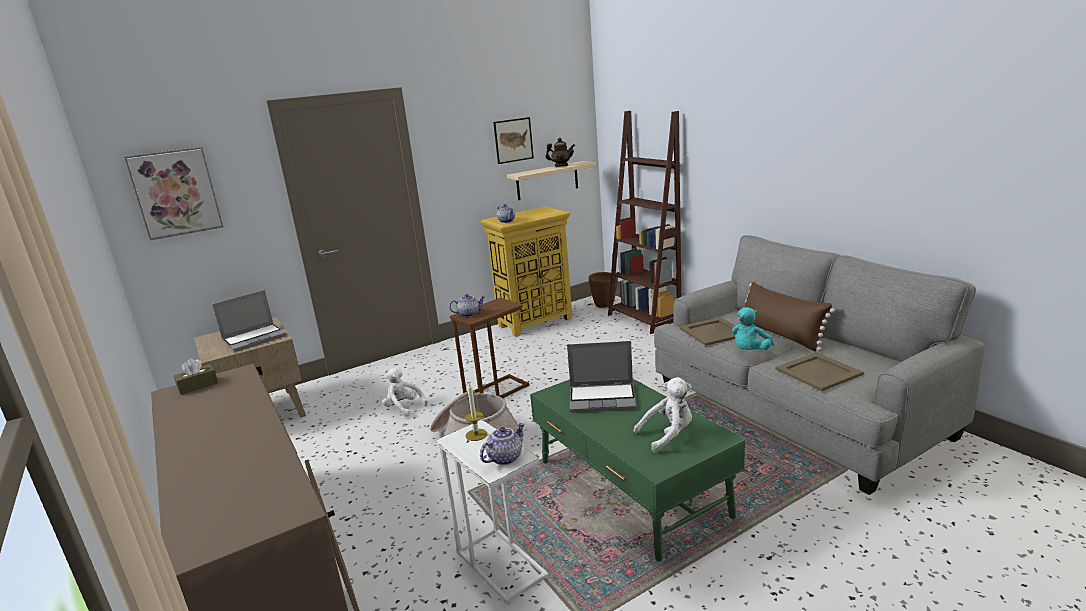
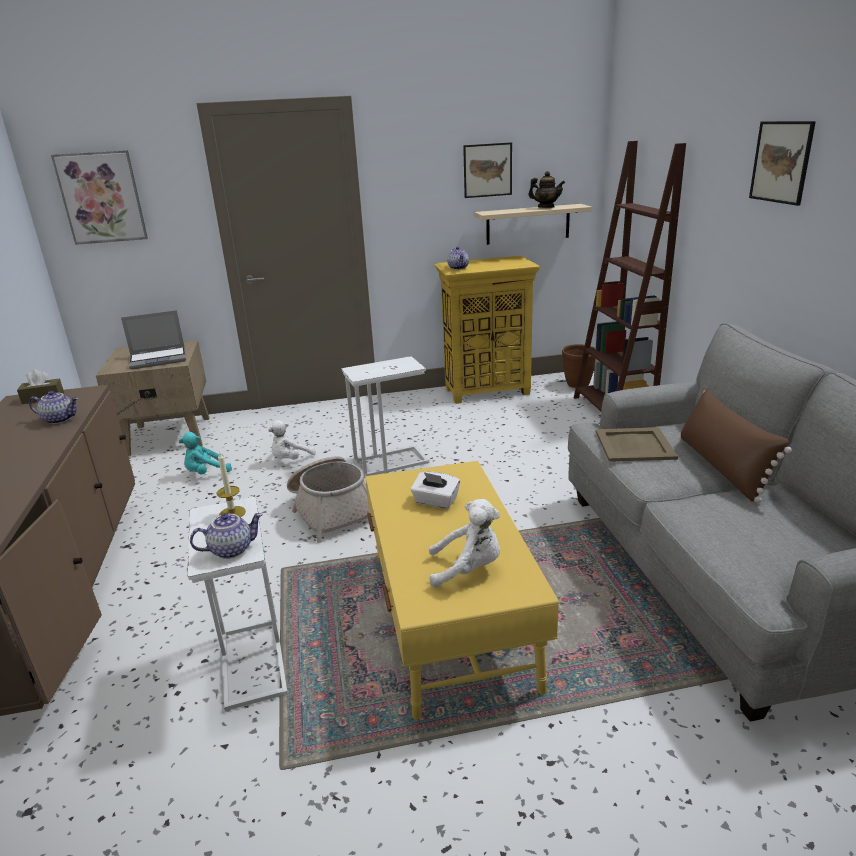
camera: 20 degrees right, 5 degrees up
white plush toy [383,368,428,417] -> white plush toy turned 105 degrees counterclockwise [268,420,316,460]
teapot [449,294,485,317] -> teapot moved to [29,391,78,424]
brown side table [450,298,530,398] -> white side table [342,356,429,478]
green coffee table [530,379,745,562] -> yellow coffee table [365,461,559,720]
laptop [567,341,637,413] -> white tissue box [410,471,460,509]
turquoise plush toy [732,307,774,350] -> turquoise plush toy moved to [179,432,232,475]
beige tray [775,352,864,391] -> none
none -> picture [749,121,816,206]

